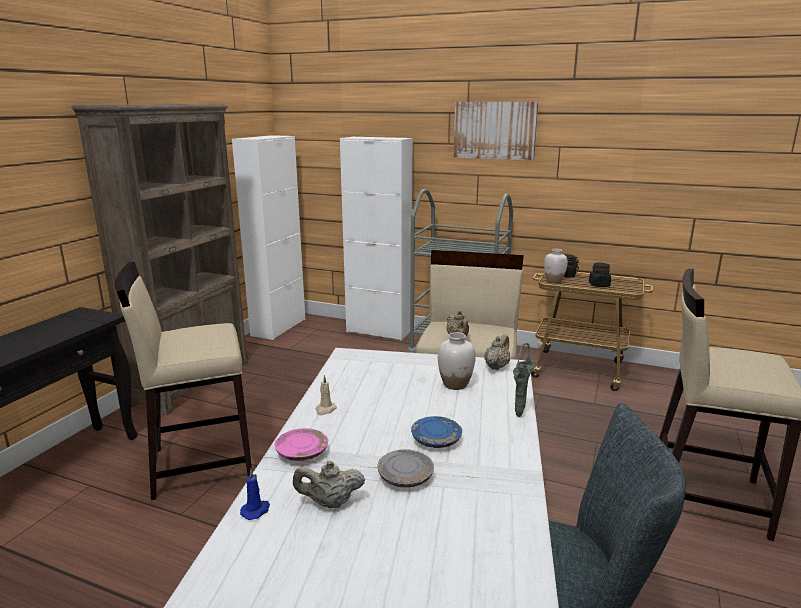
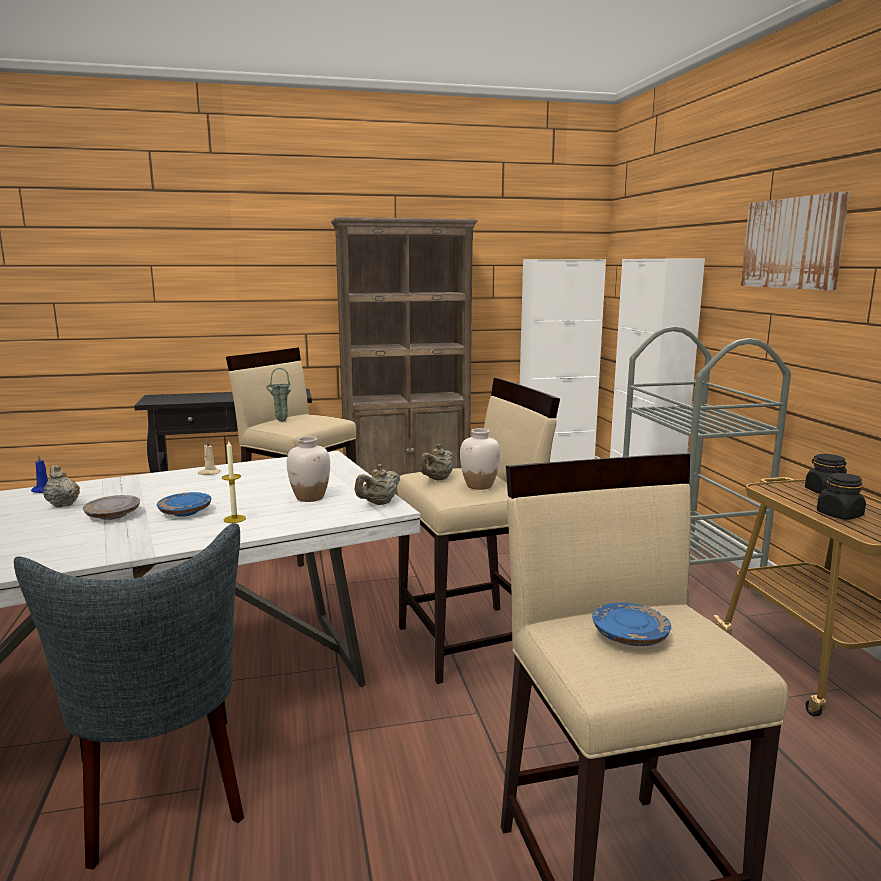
camera: 55 degrees right, 5 degrees down
pink plate [274,428,328,461] -> none
beige teapot [484,334,510,370] -> beige teapot turned 135 degrees clockwise [355,464,400,505]
green vase [513,343,535,418] -> green vase moved to [266,368,291,421]
white vase [544,249,568,283] -> white vase moved to [460,428,500,490]
none -> candle [222,441,246,523]
none -> blue plate [592,602,671,646]

